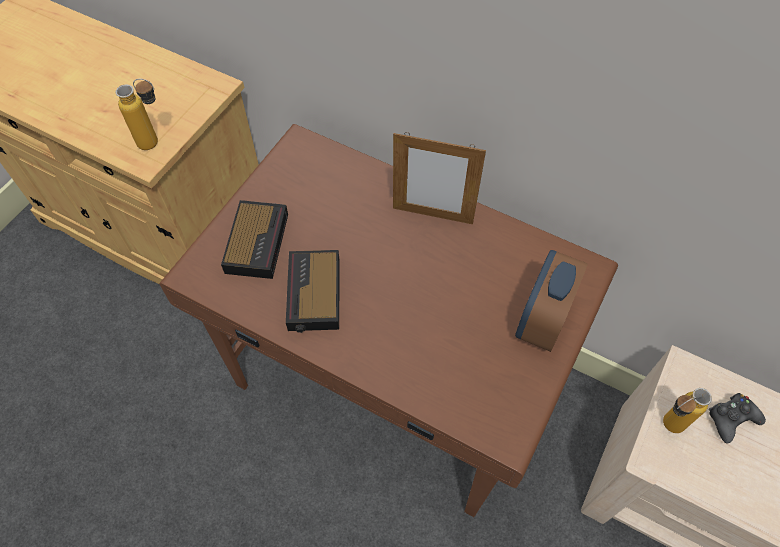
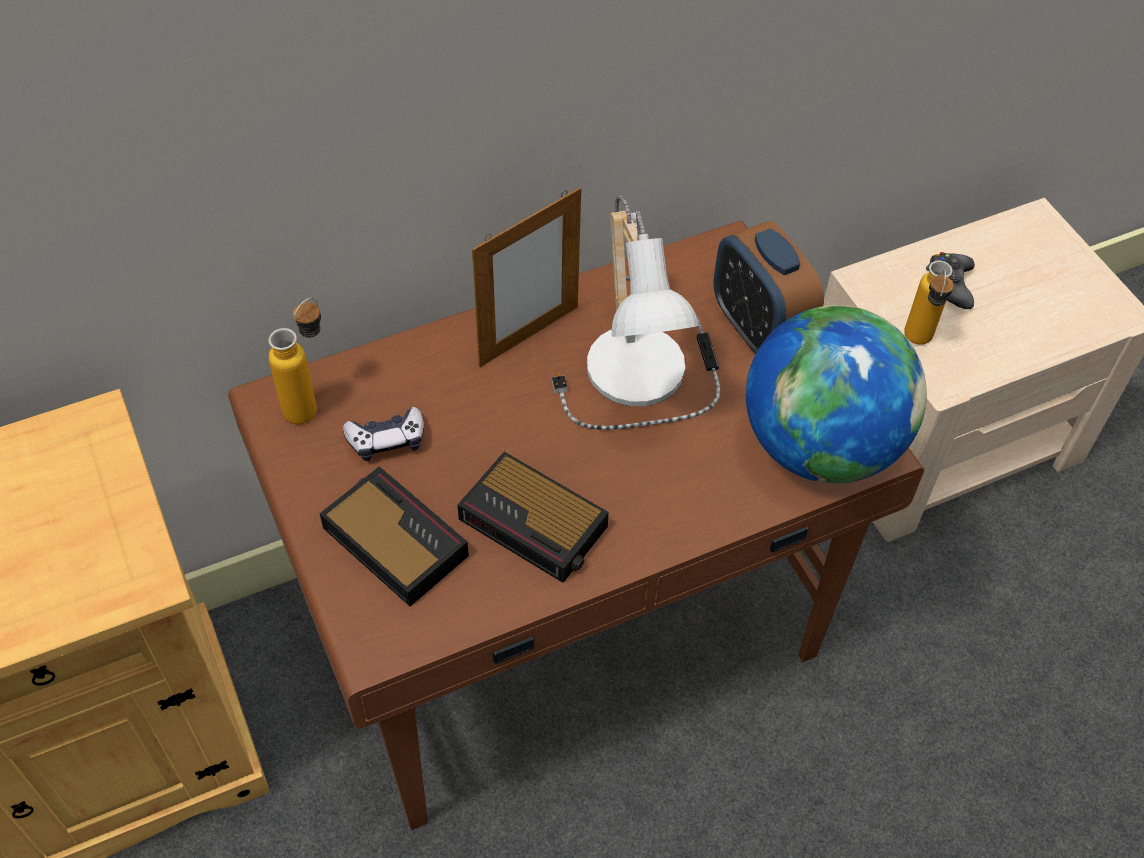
camera: 55 degrees left, 5 degrees down
bottle [116,79,158,150] -> bottle moved to [268,298,321,424]
none -> game controller [343,407,424,461]
none -> table lamp [552,195,720,430]
none -> globe [746,305,927,484]

